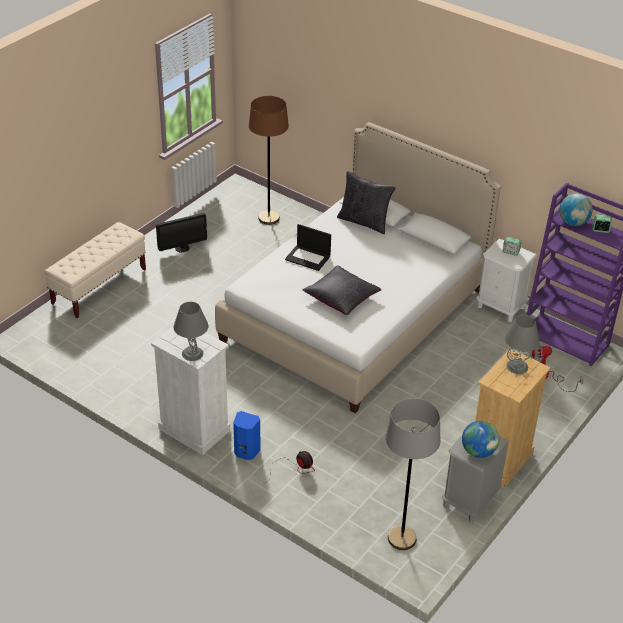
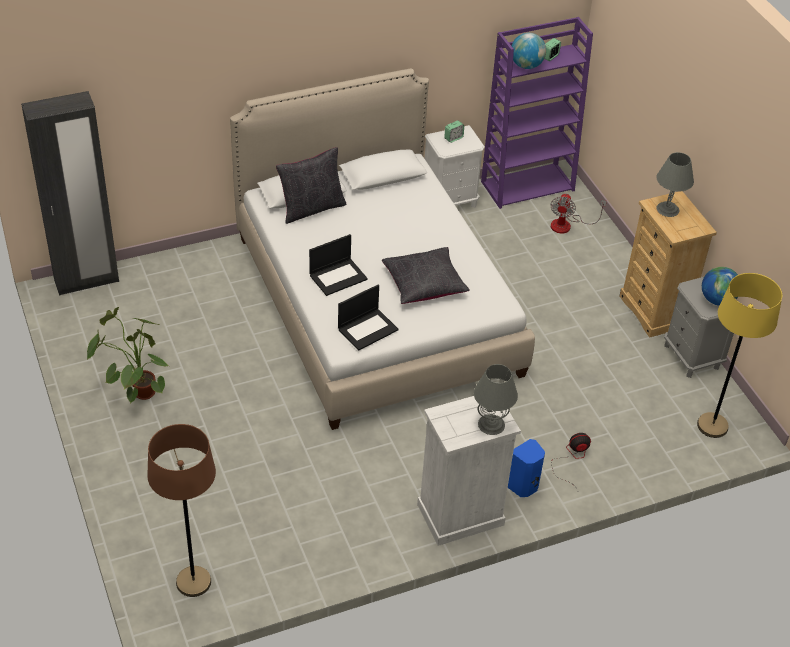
camera: 60 degrees left, 5 degrees up
beige bench [45,222,146,318] -> none
monitor [156,213,207,253] -> potted plant [87,307,169,404]
brown floor lamp [249,96,289,225] -> brown floor lamp moved to [147,424,216,597]
grey floor lamp [385,398,441,550] -> yellow floor lamp [697,273,782,438]
none -> black wardrobe [21,91,119,296]
none -> laptop [338,285,399,351]

